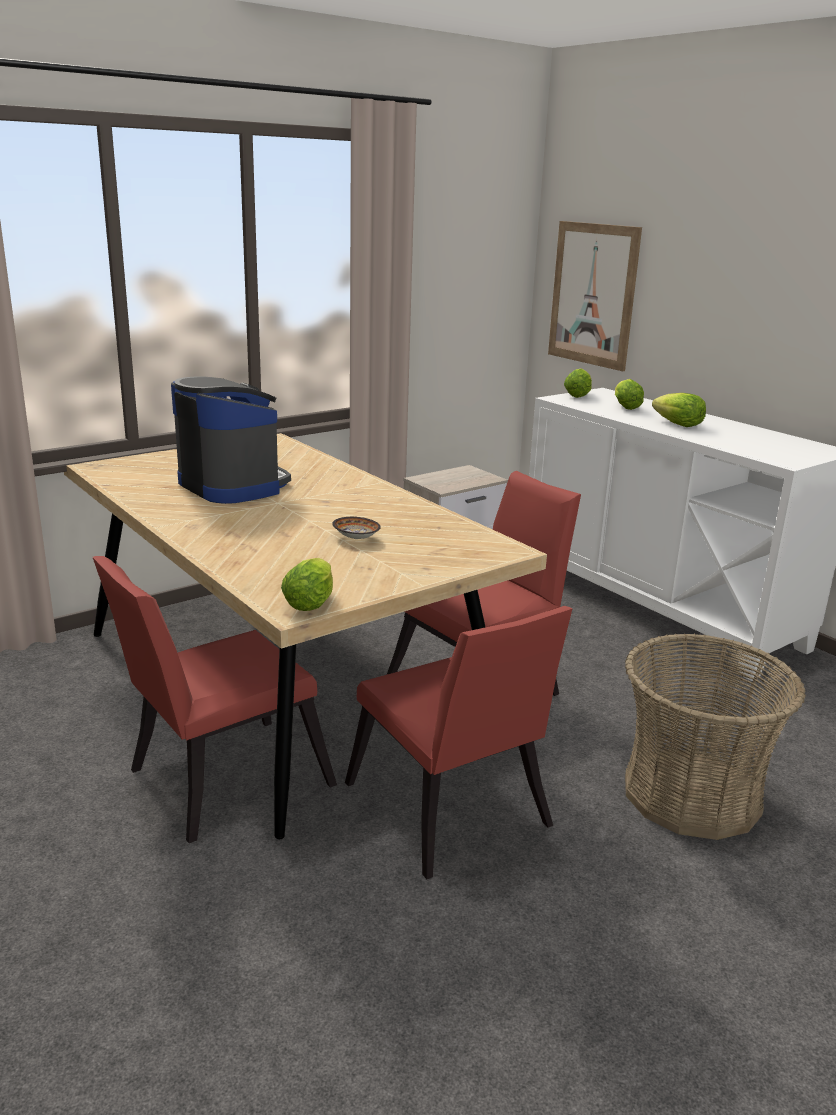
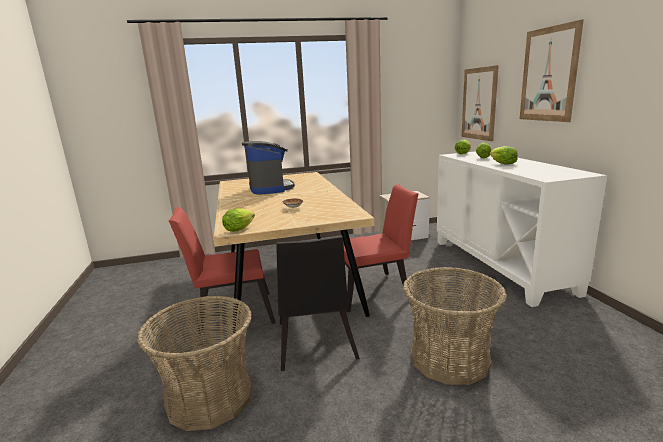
camera: 25 degrees right, 5 degrees down
red chair [345,606,572,879] -> black chair [276,236,360,371]
none -> basket [137,296,252,431]
none -> picture [520,19,584,122]

